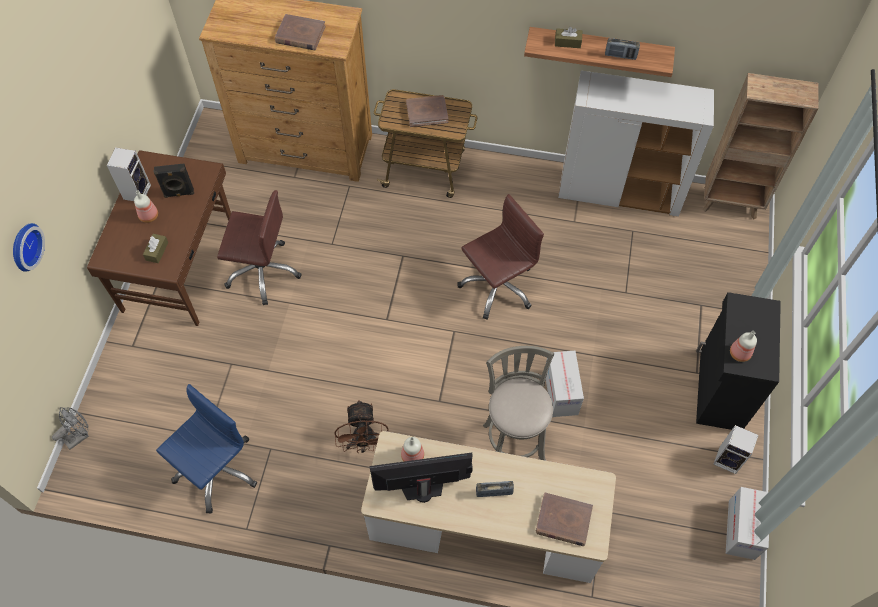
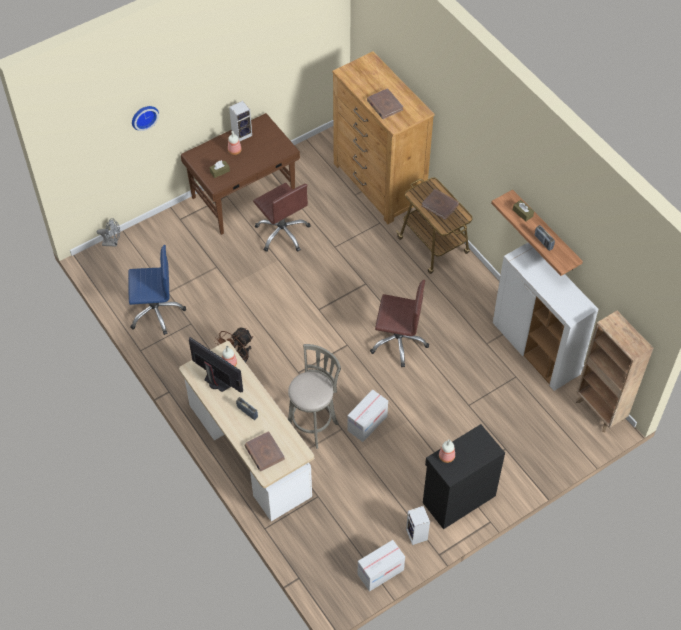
camera: 45 degrees right, 5 degrees down
black speaker [153,163,194,198] -> none

